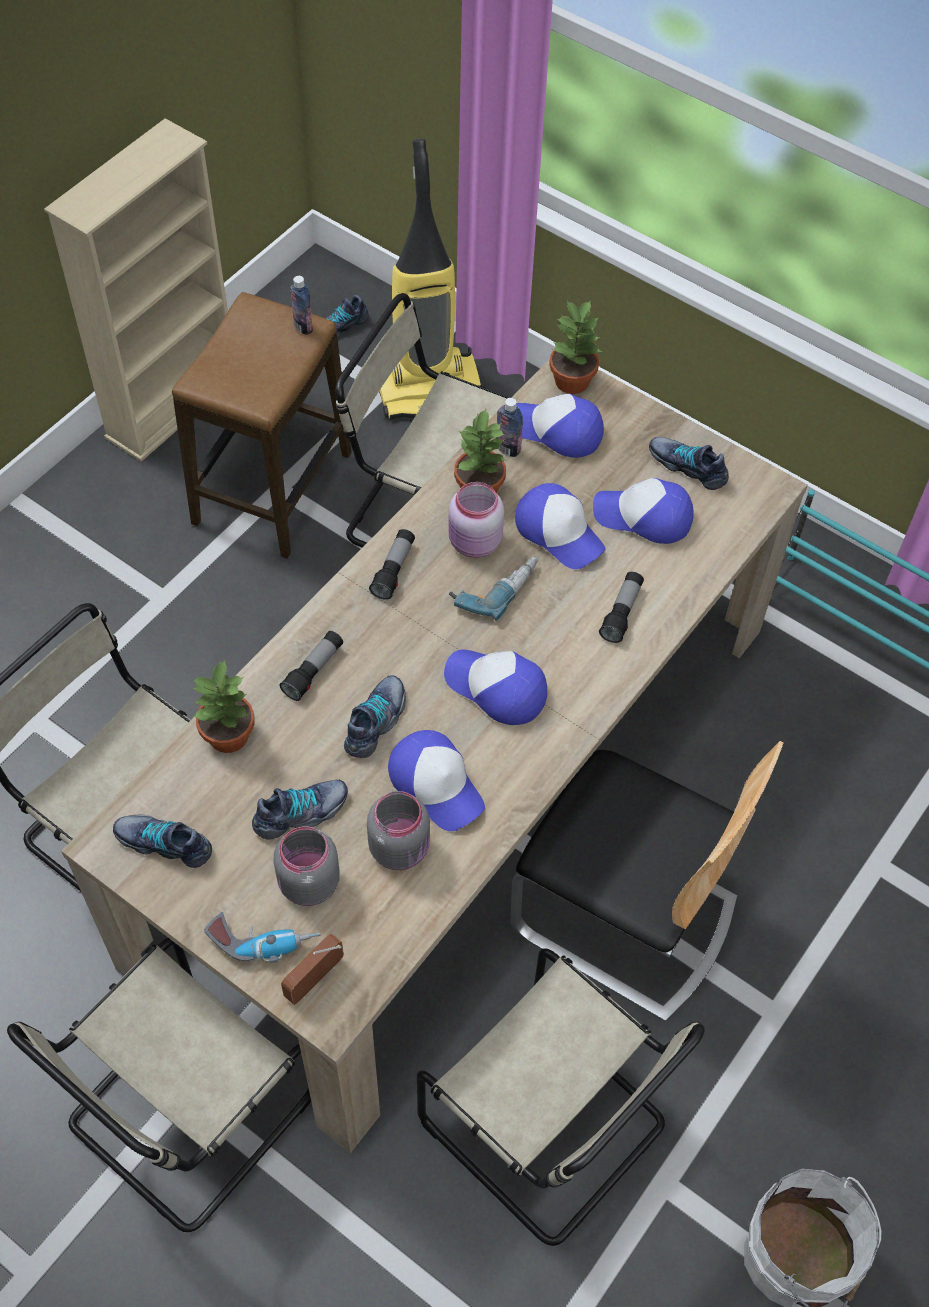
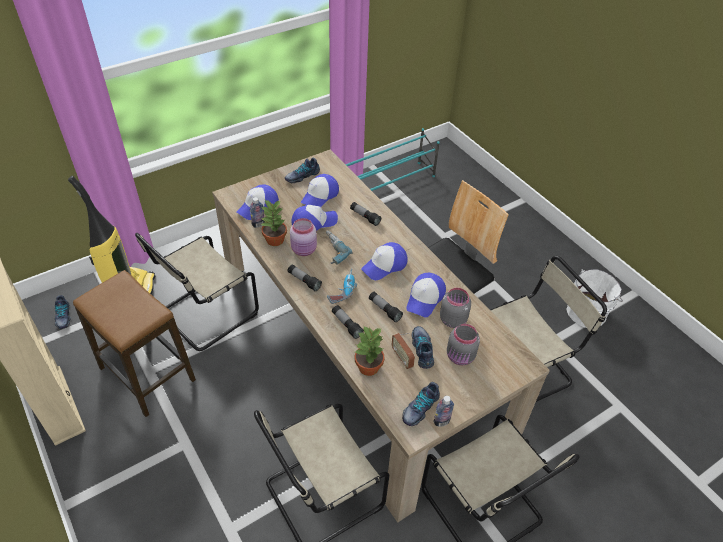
camera: 70 degrees left, 10 degrees down
power drill [204,912,321,963] -> power drill moved to [327,269,357,304]
radio [281,933,344,1005] -> radio moved to [391,333,415,369]
bottle [290,276,313,335] -> bottle moved to [433,396,454,427]
shoe [344,675,406,758] -> flashlight [369,292,403,322]
cap [388,730,485,831] -> cap turned 135 degrees clockwise [406,273,446,317]
potted plant [549,300,602,394] -> none

